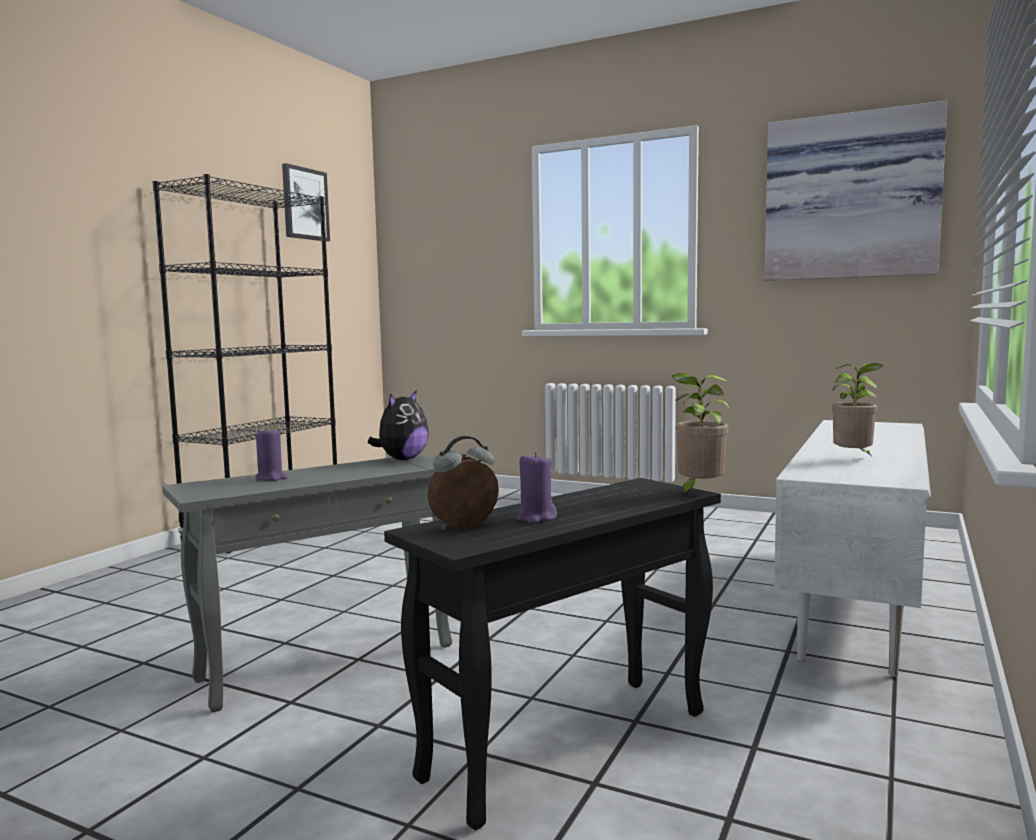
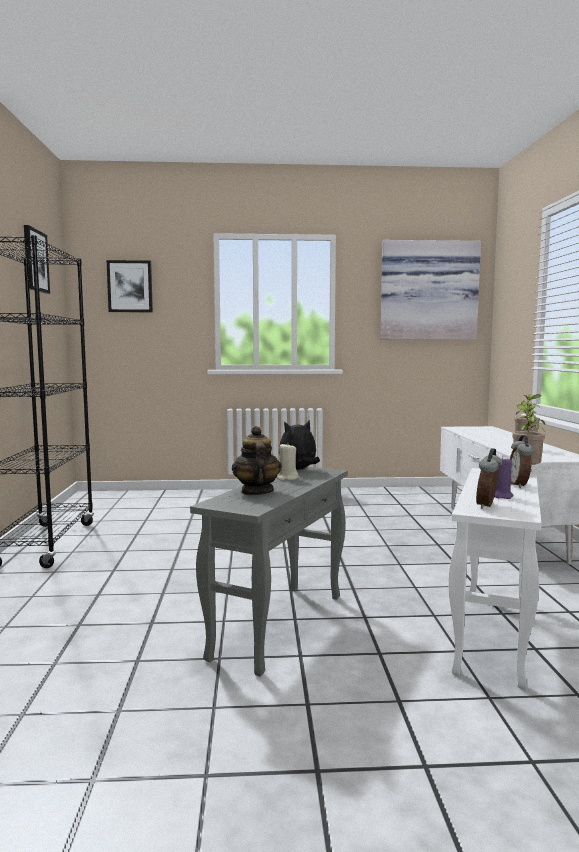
camera: 30 degrees left, 0 degrees up
purple candle [256,427,288,481] -> teapot [232,426,282,495]
plush toy [367,390,429,460] -> plush toy turned 120 degrees counterclockwise [279,420,320,470]
black side table [384,478,721,830] -> white side table [449,468,541,689]
none -> picture [107,260,153,312]
none -> beige candle [276,443,299,480]
none -> alarm clock [510,435,534,488]

